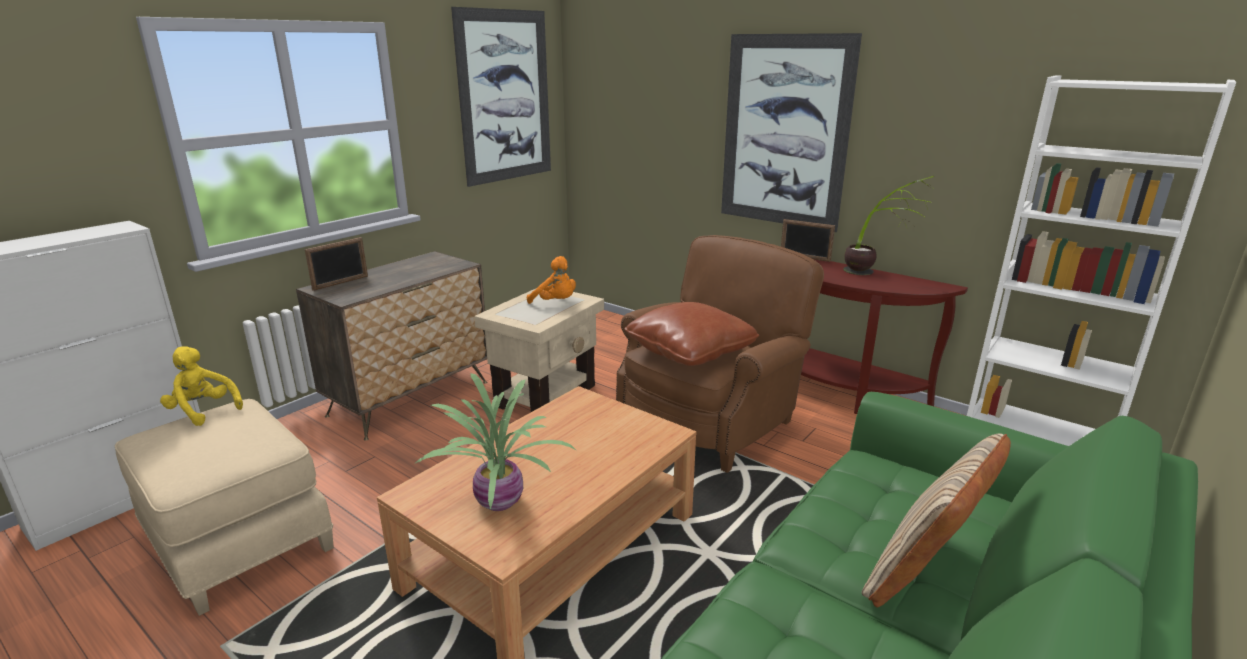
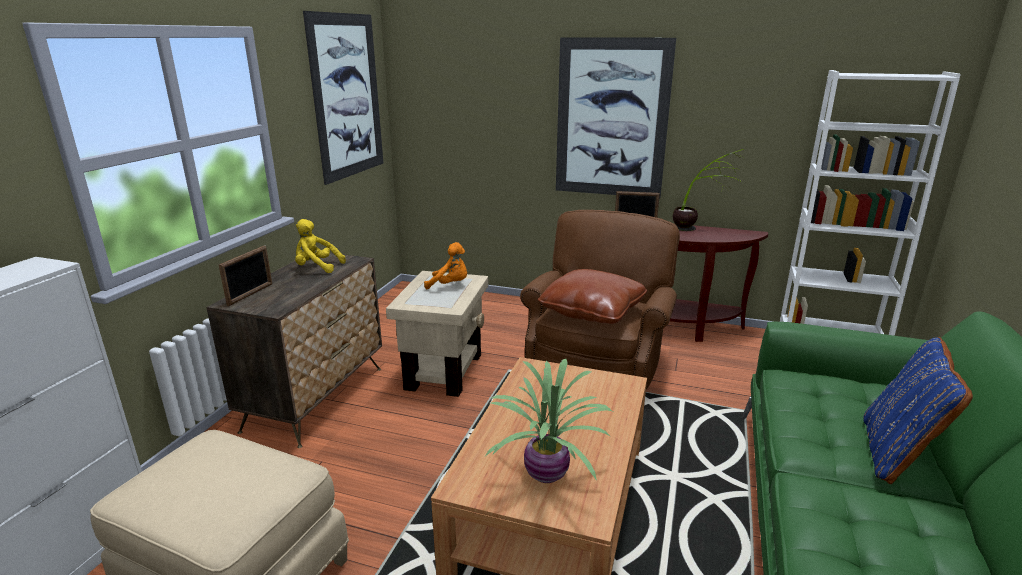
camera: 20 degrees left, 0 degrees up
yellow plush toy [160,346,243,426] -> yellow plush toy moved to [295,219,346,273]
beige pillow [862,433,1011,607] -> blue pillow [863,337,973,484]

